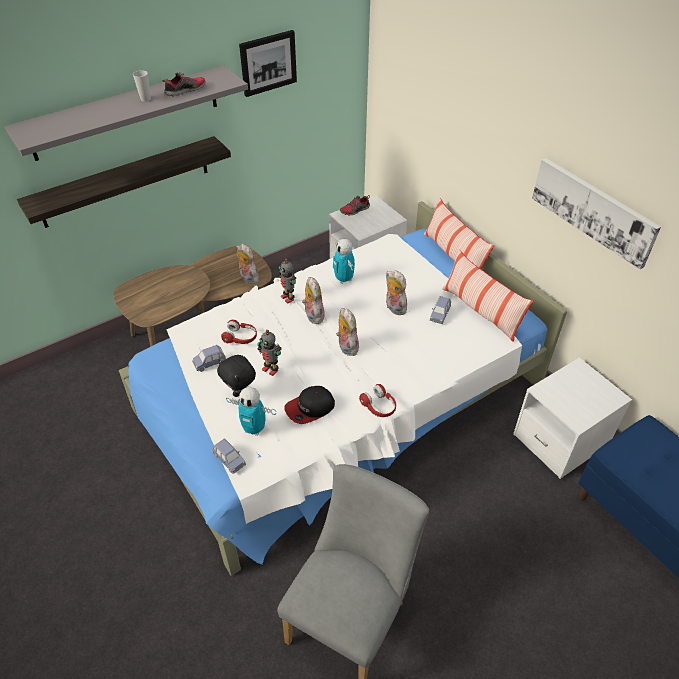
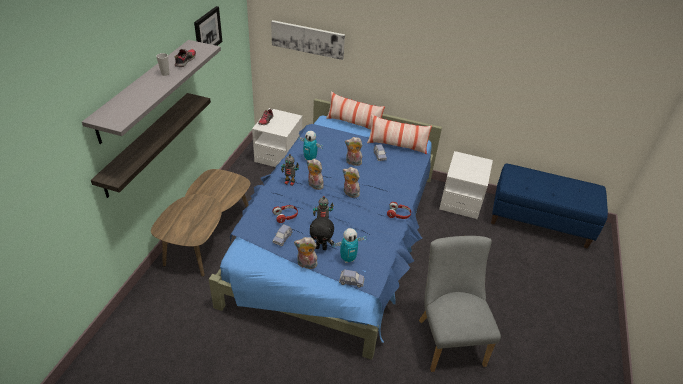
camera: 40 degrees left, 5 degrees down
white bed [119,201,567,576] -> blue bed [209,98,442,360]
plush toy [236,244,259,284] -> plush toy moved to [294,237,317,269]
cap [285,386,335,424] -> none
picture [532,158,661,269] -> picture moved to [271,20,345,60]

